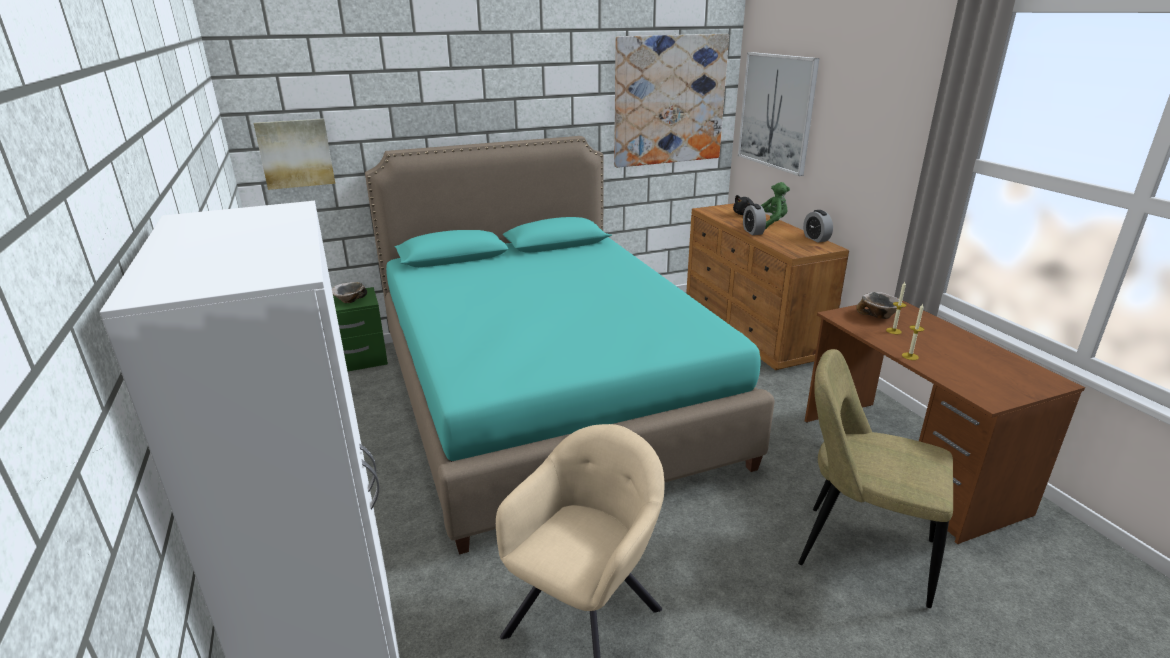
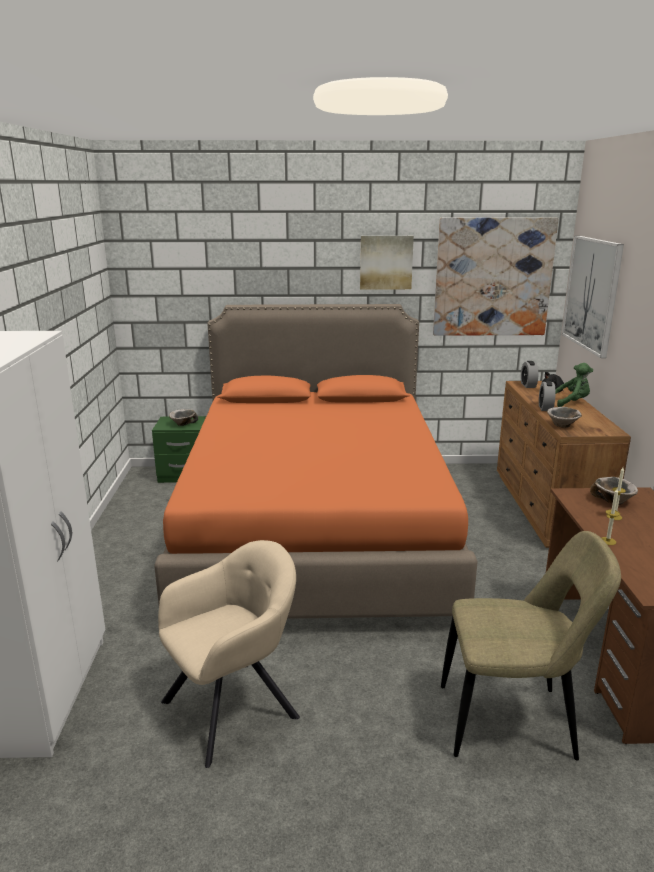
camera: 20 degrees right, 5 degrees down
picture [254,118,335,190] -> picture moved to [360,236,414,290]
turquoise bed [365,136,775,555] -> orange bed [154,304,478,619]
beige chair [798,349,953,608] -> beige chair turned 135 degrees clockwise [441,531,621,761]
alarm clock [803,210,833,242] -> alarm clock moved to [521,361,538,388]
none -> bowl [547,407,582,428]

